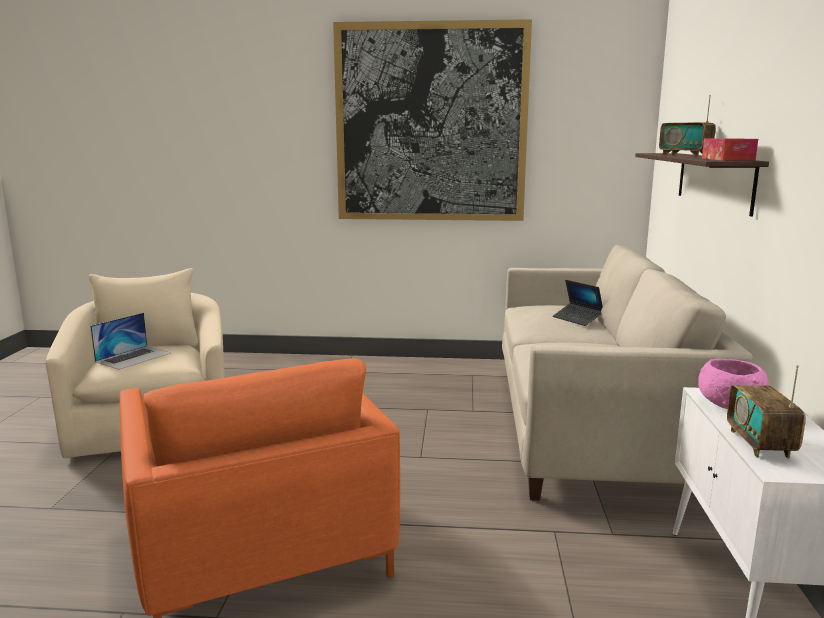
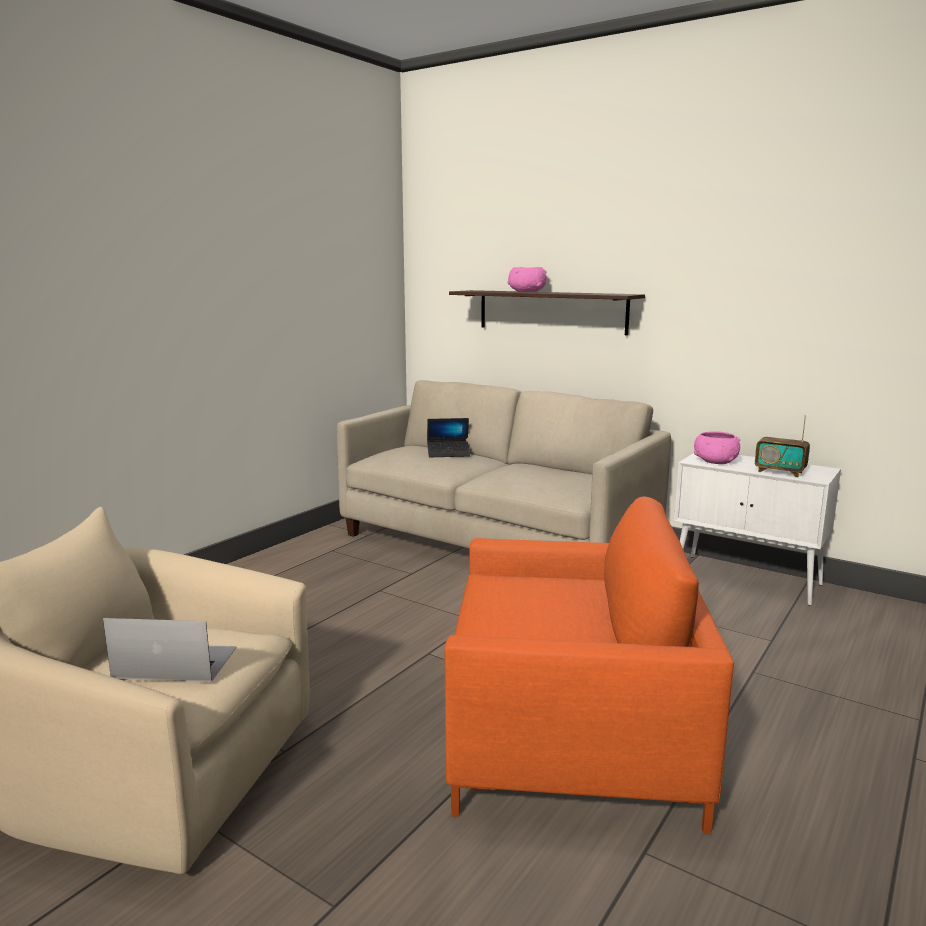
camera: 60 degrees left, 0 degrees up
laptop [90,313,171,370] -> laptop turned 60 degrees counterclockwise [103,618,237,682]
picture [333,19,532,221] -> none
radio [659,95,716,156] -> pink bowl [508,267,547,292]
tissue box [702,138,758,161] -> none

